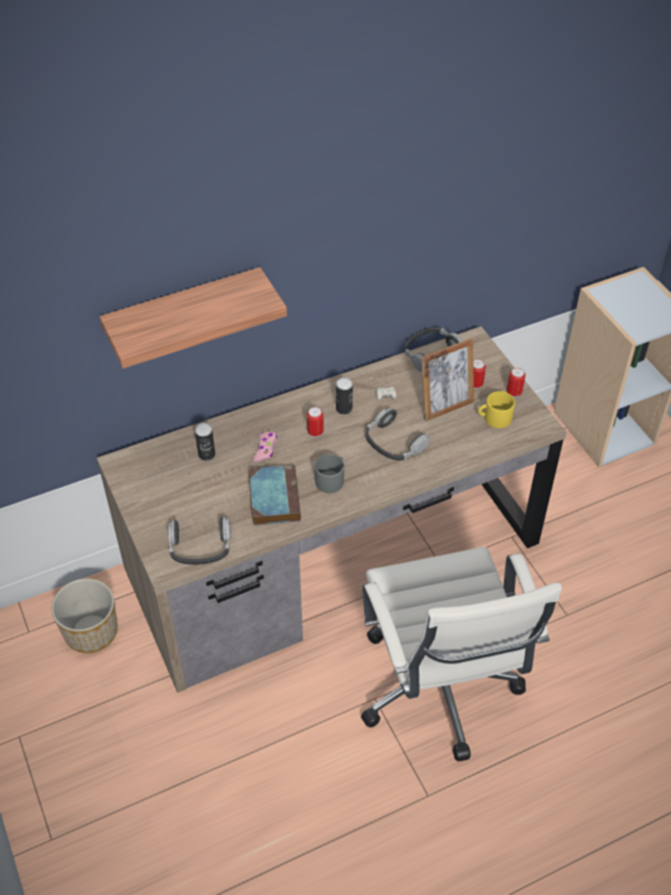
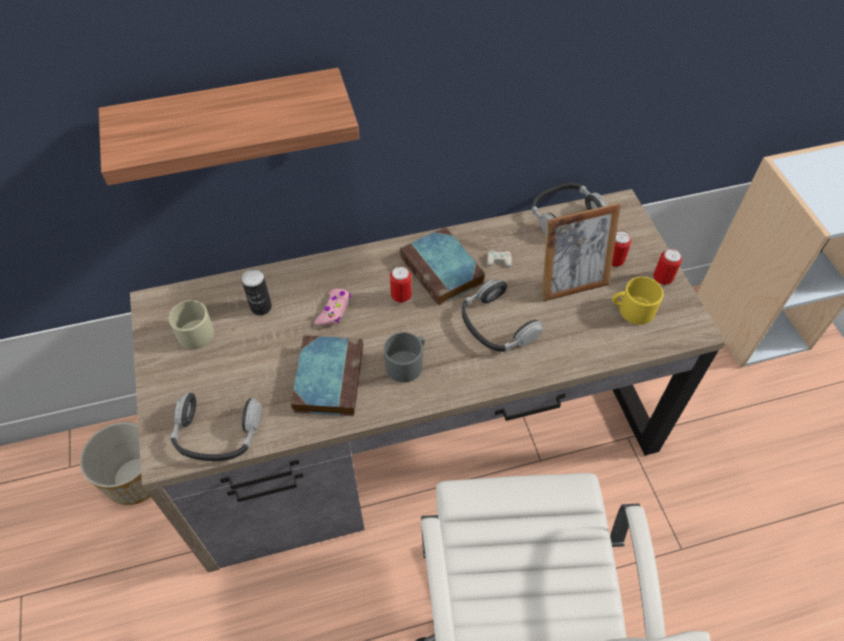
camera: 10 degrees right, 5 degrees up
can [336,377,353,415] -> book [400,227,485,306]
none -> beige mug [169,300,214,349]

